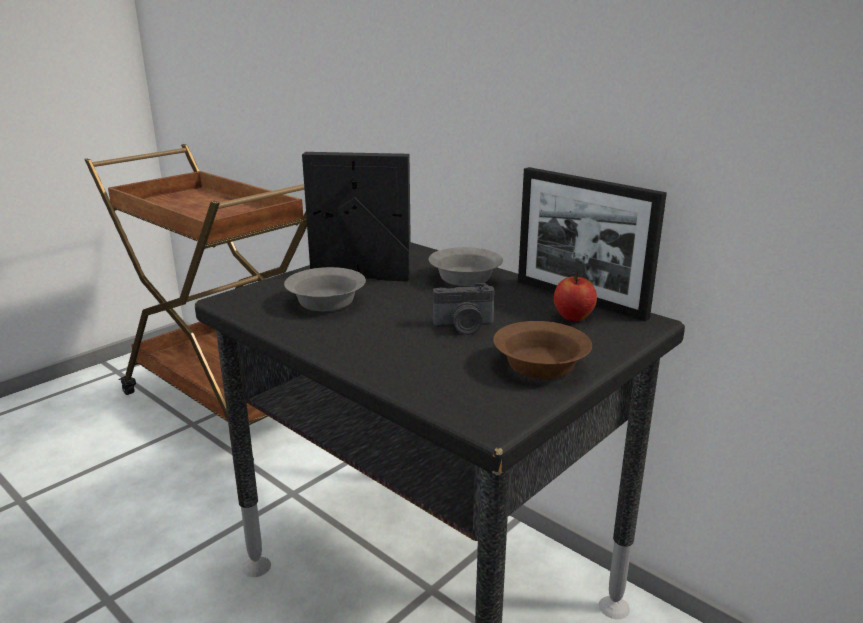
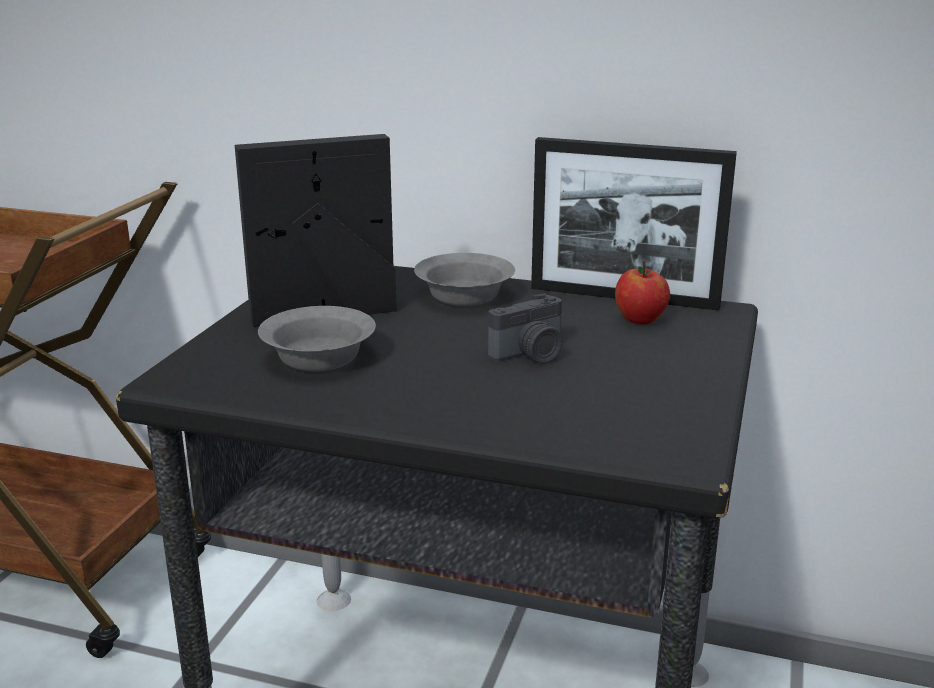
camera: 25 degrees left, 0 degrees up
brown bowl [493,321,592,379] -> none

